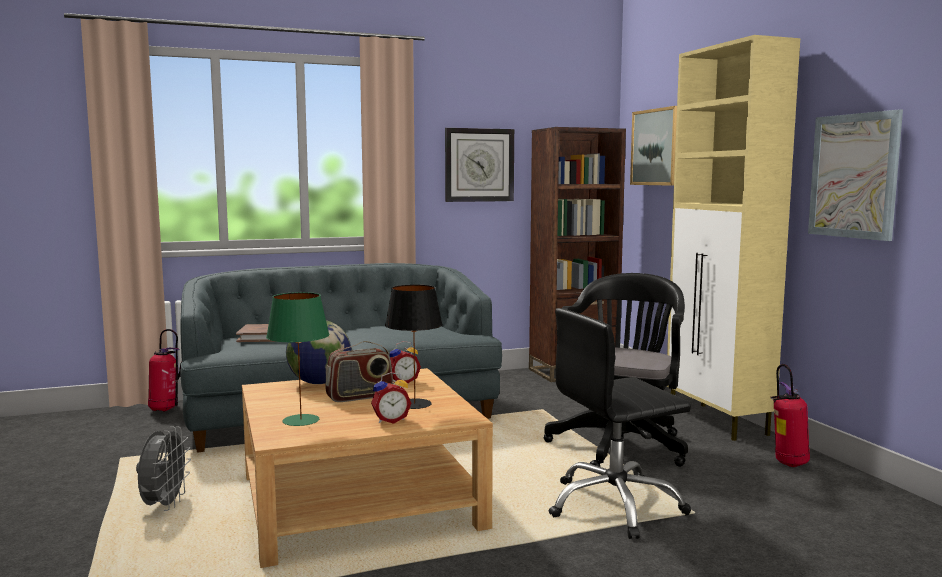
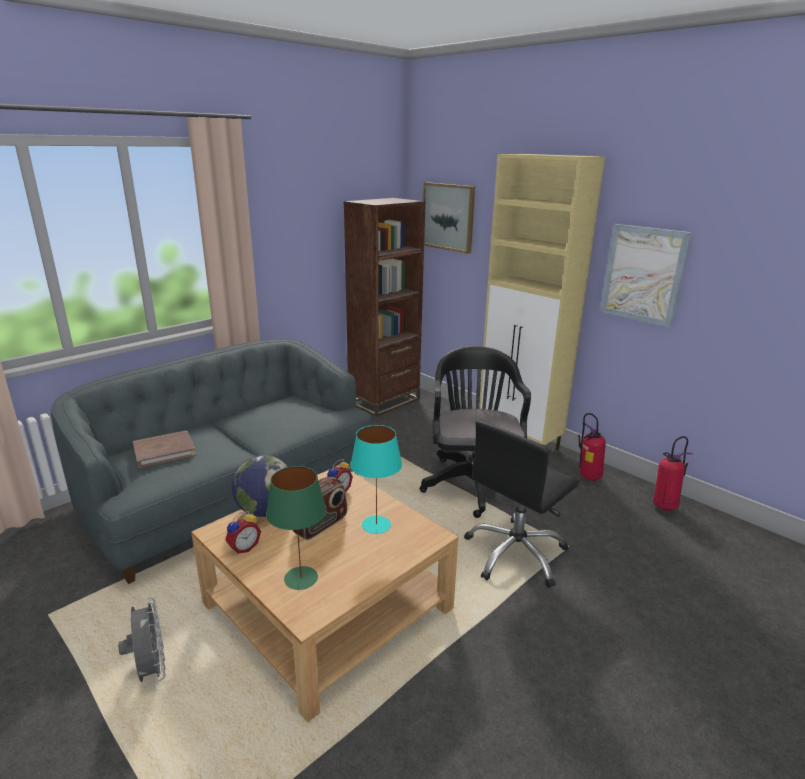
camera: 25 degrees left, 15 degrees up
fire extinguisher [148,329,182,412] -> fire extinguisher moved to [653,436,694,511]
alarm clock [371,372,411,424] -> alarm clock moved to [225,511,261,554]
black table lamp [385,285,443,409] -> turquoise table lamp [350,425,402,534]
wall clock [445,128,514,202] -> none

